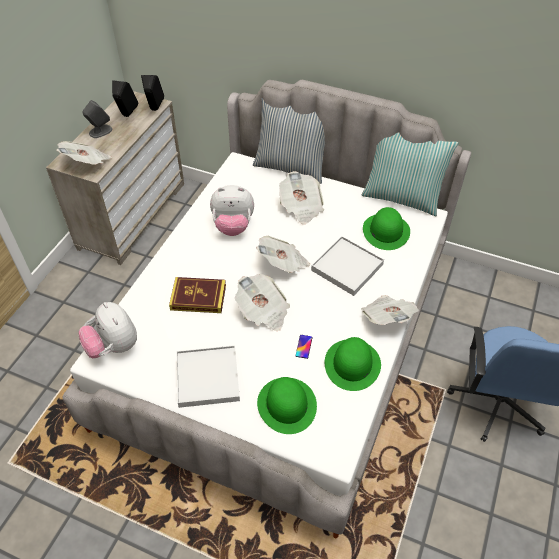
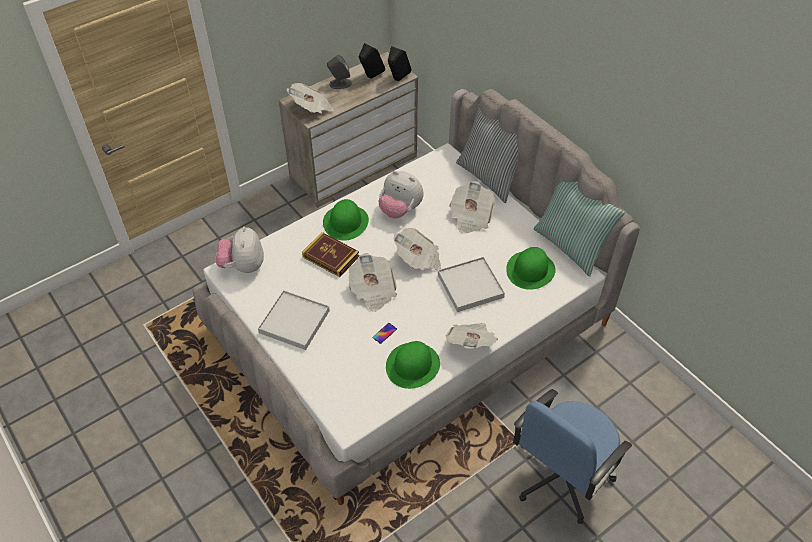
camera: 30 degrees right, 0 degrees up
green hat [257,377,317,434] -> green hat moved to [323,199,369,241]

